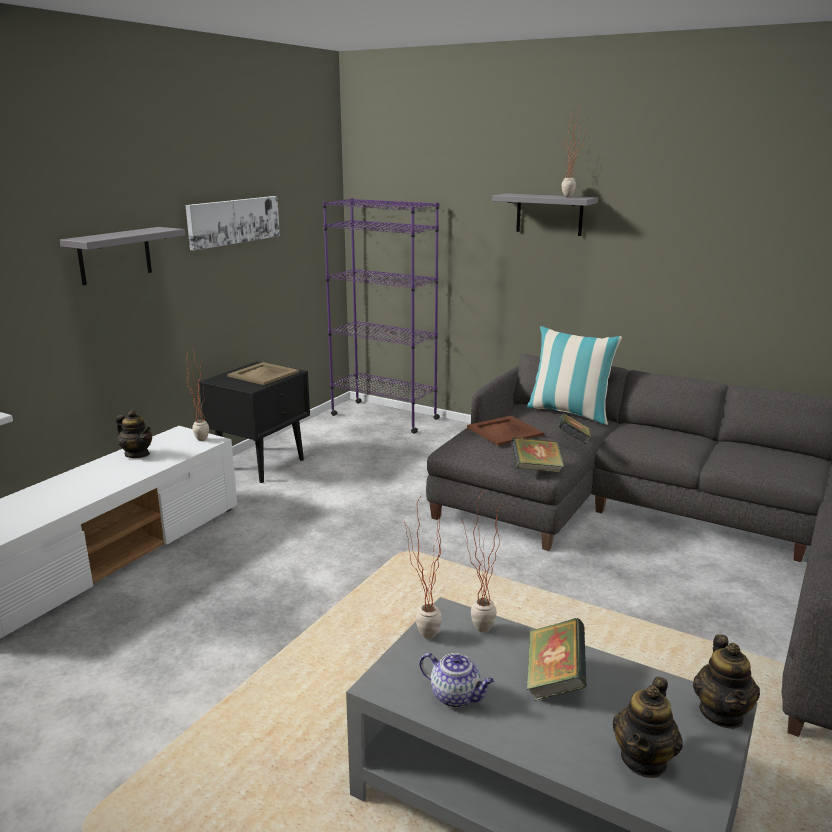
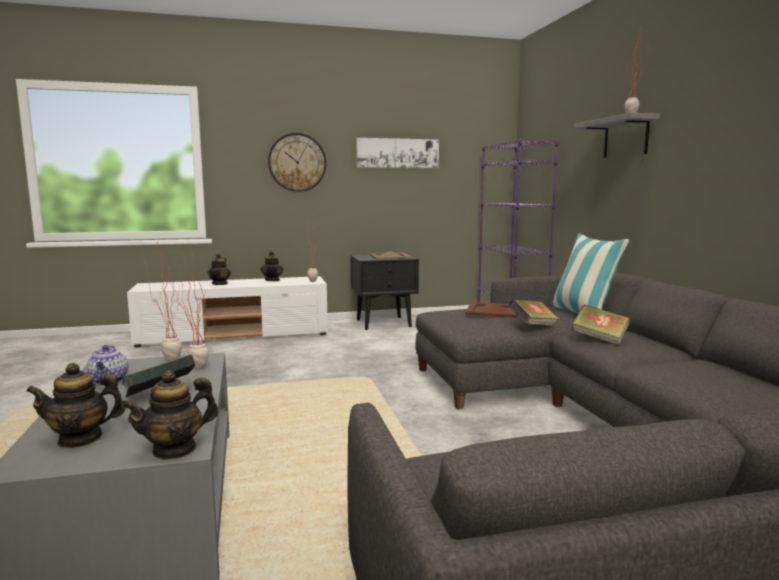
camera: 45 degrees right, 10 degrees down
grey shelf [60,227,185,285] -> wall clock [268,133,326,192]
book [511,437,564,472] -> book moved to [571,305,630,345]
none -> teapot [208,253,231,285]

